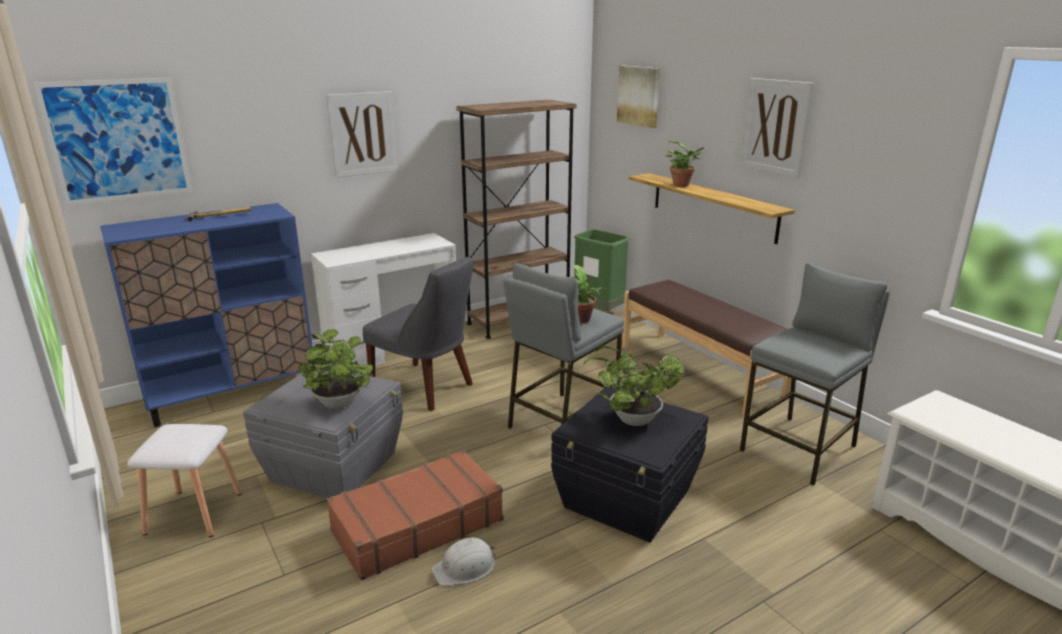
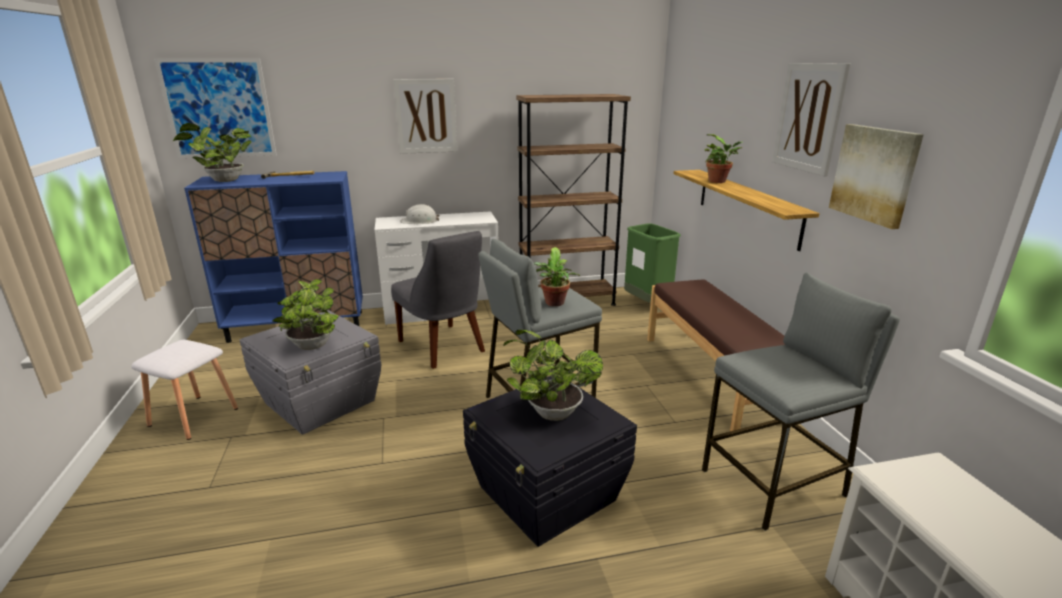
camera: 20 degrees right, 0 degrees up
brown suitcase [326,450,503,580] -> none
white hard hat [432,537,496,586] -> white hard hat moved to [400,204,440,224]
picture [617,66,660,128] -> picture moved to [829,124,924,229]
none -> potted plant [173,123,252,182]

